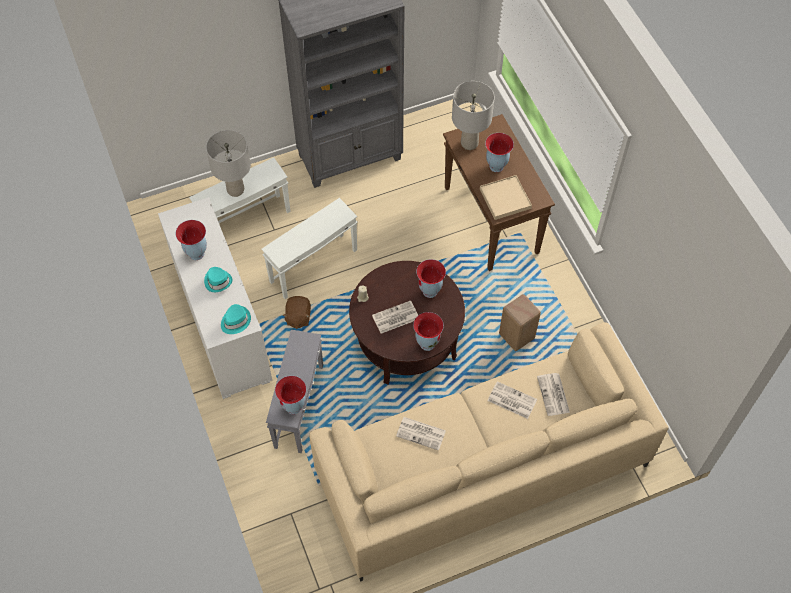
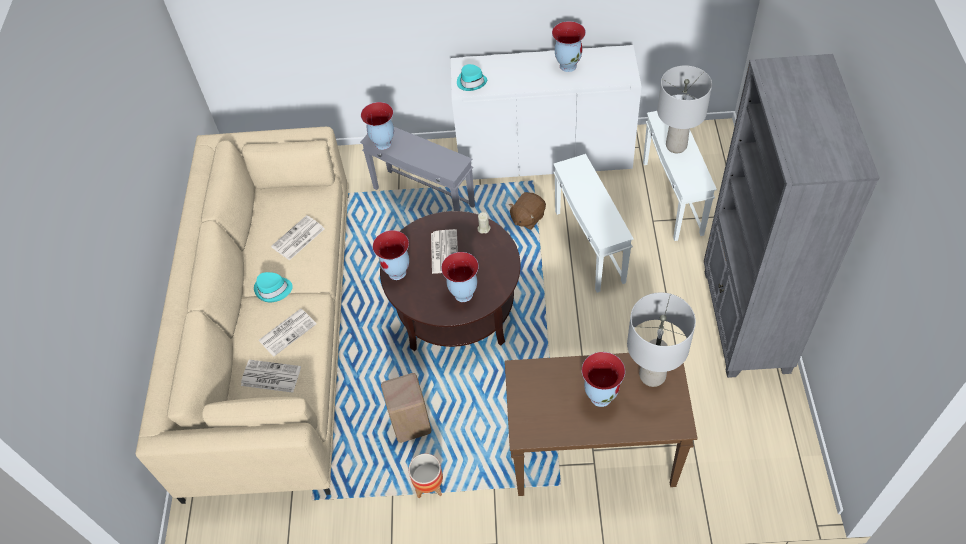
camera: 115 degrees right, 5 degrees down
turquoise hat [204,267,232,292] -> turquoise hat moved to [254,272,293,302]
brown plush toy [283,296,311,329] -> brown plush toy turned 75 degrees counterclockwise [509,192,546,230]
beige tray [480,175,532,220] -> none
none -> planter [409,454,443,498]

